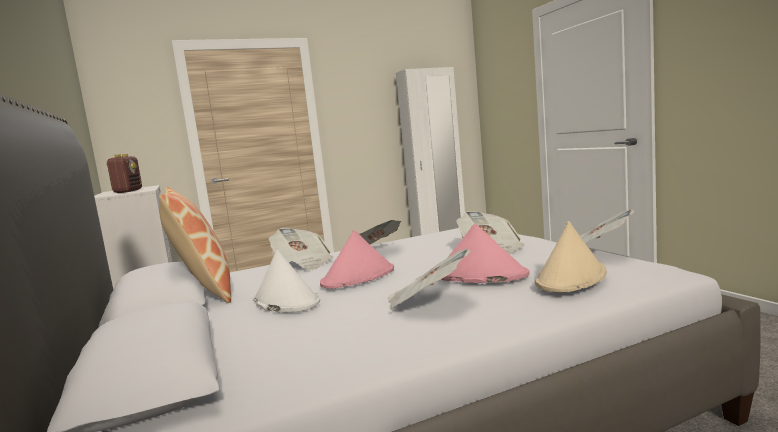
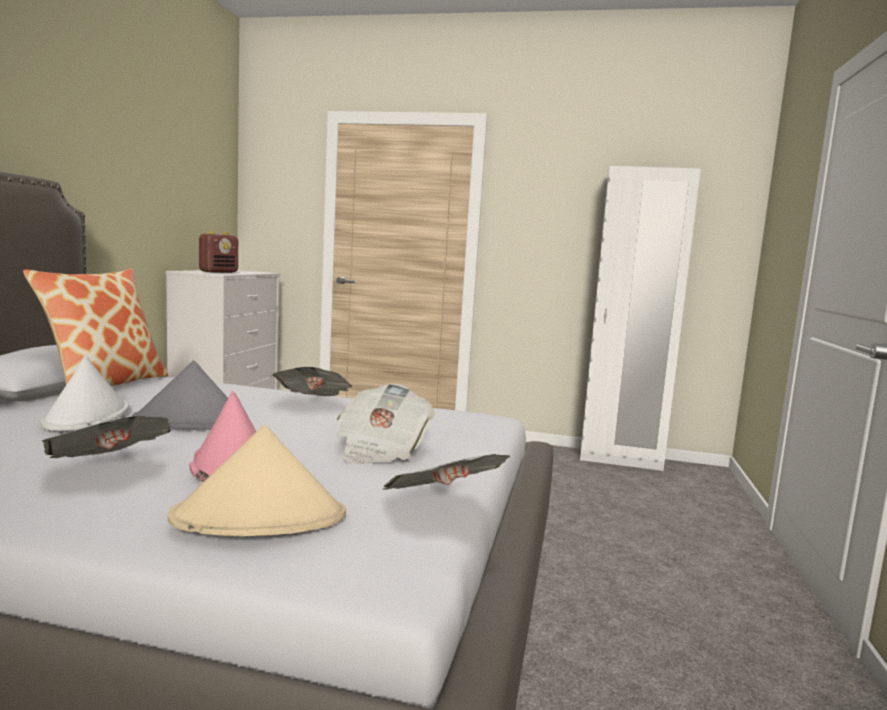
camera: 35 degrees right, 0 degrees up
newspaper [269,228,333,270] -> none
pink hat [320,230,394,288] -> grey hat [132,361,228,429]

